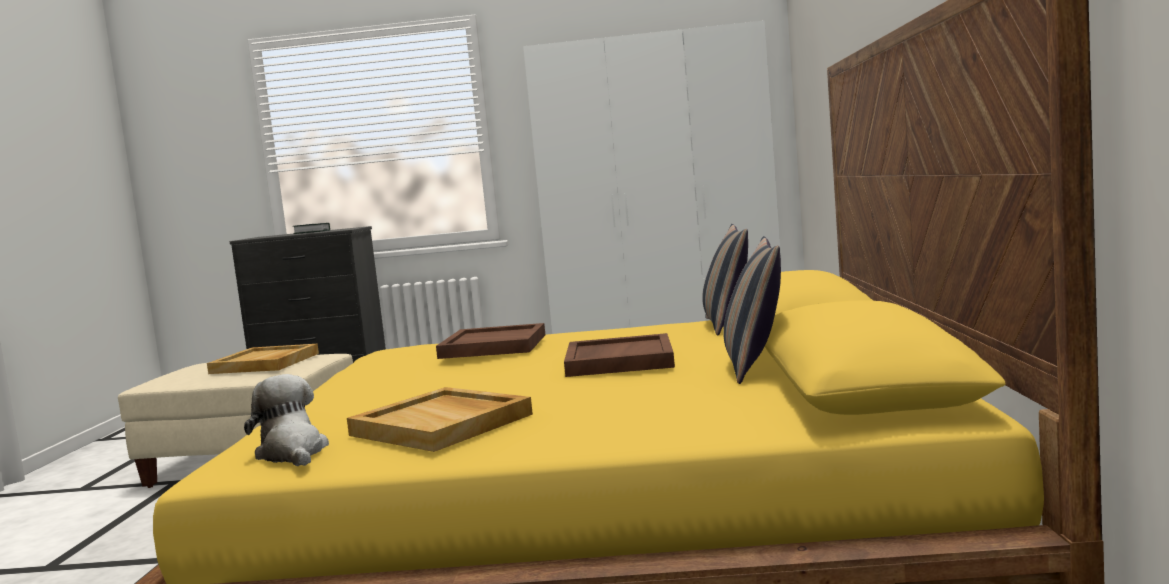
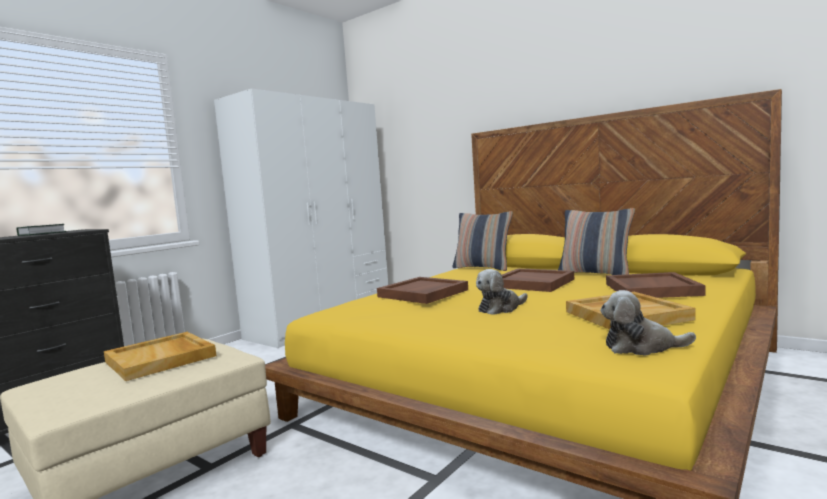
camera: 55 degrees left, 0 degrees up
none -> plush toy [476,269,528,315]
none -> brown tray [606,272,705,298]

